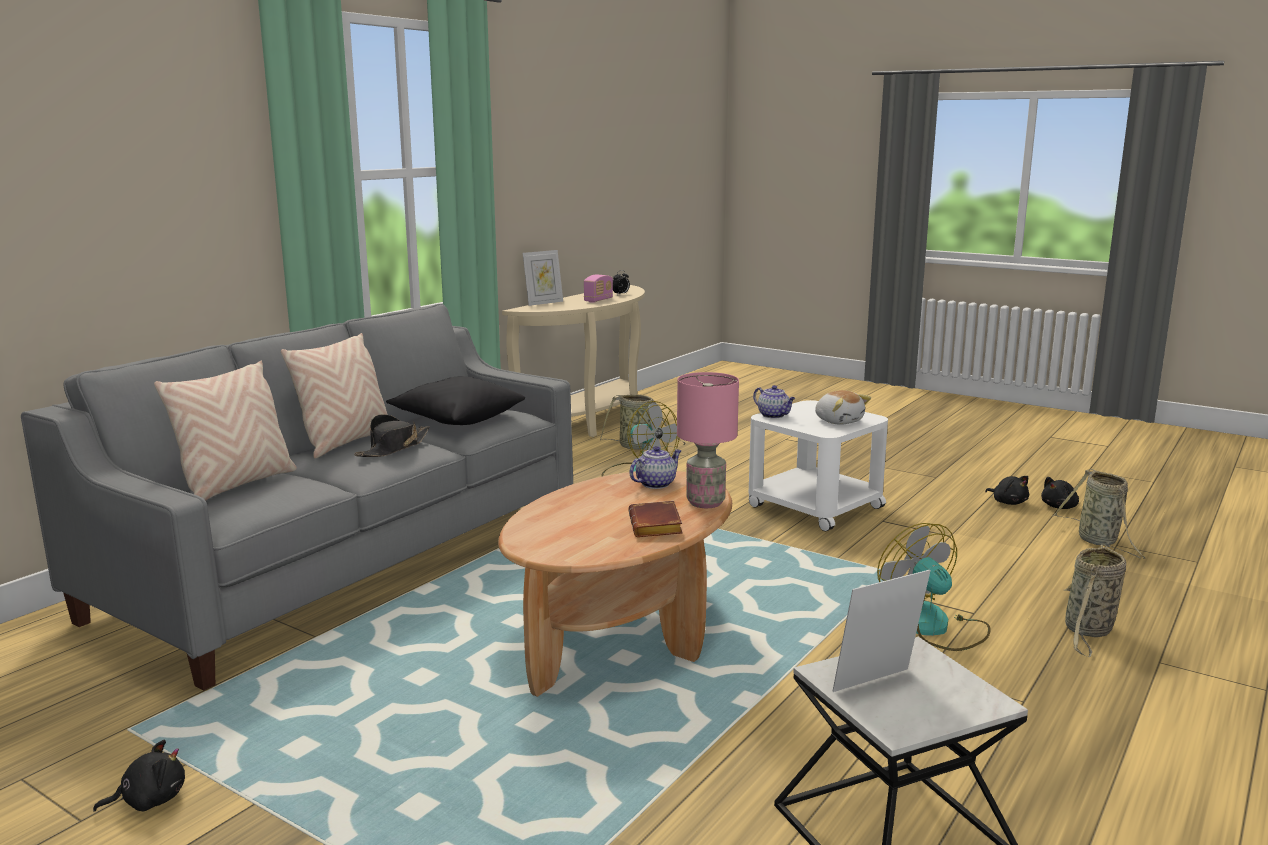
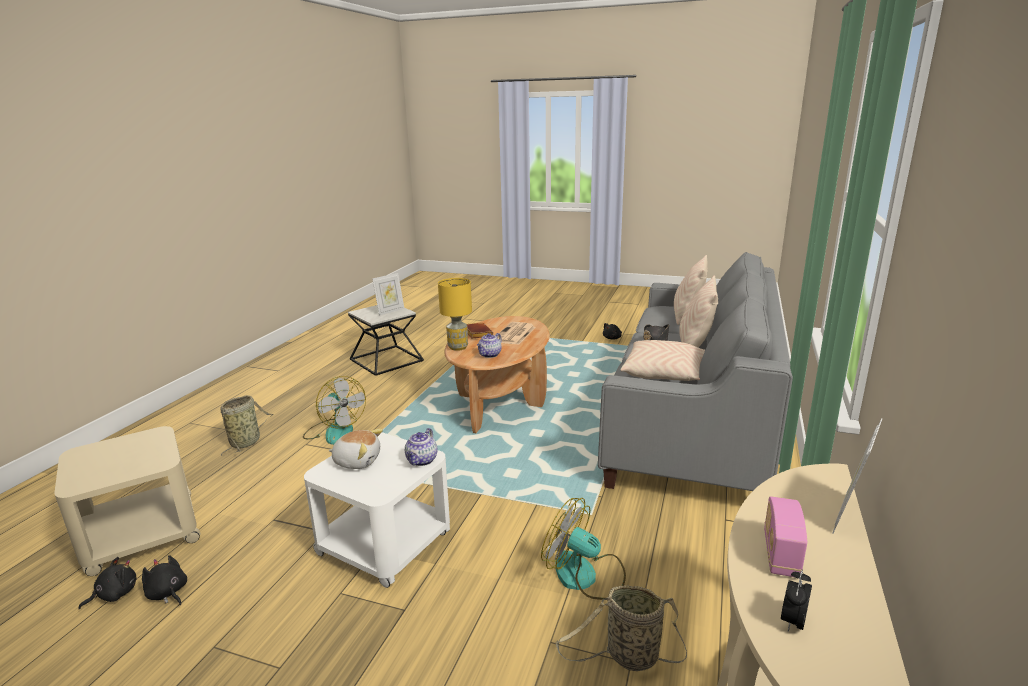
camera: 165 degrees right, 5 degrees up
black pillow [386,376,525,425] -> beige pillow [620,340,705,381]
pink table lamp [677,372,739,508] -> yellow table lamp [438,278,472,351]
teapot [753,385,795,418] -> teapot turned 105 degrees counterclockwise [405,428,437,466]
plush toy [815,390,871,425] -> plush toy turned 150 degrees clockwise [328,429,383,469]
basket [1053,469,1145,559] -> beige side table [54,426,201,576]
none -> newspaper [497,322,536,345]

